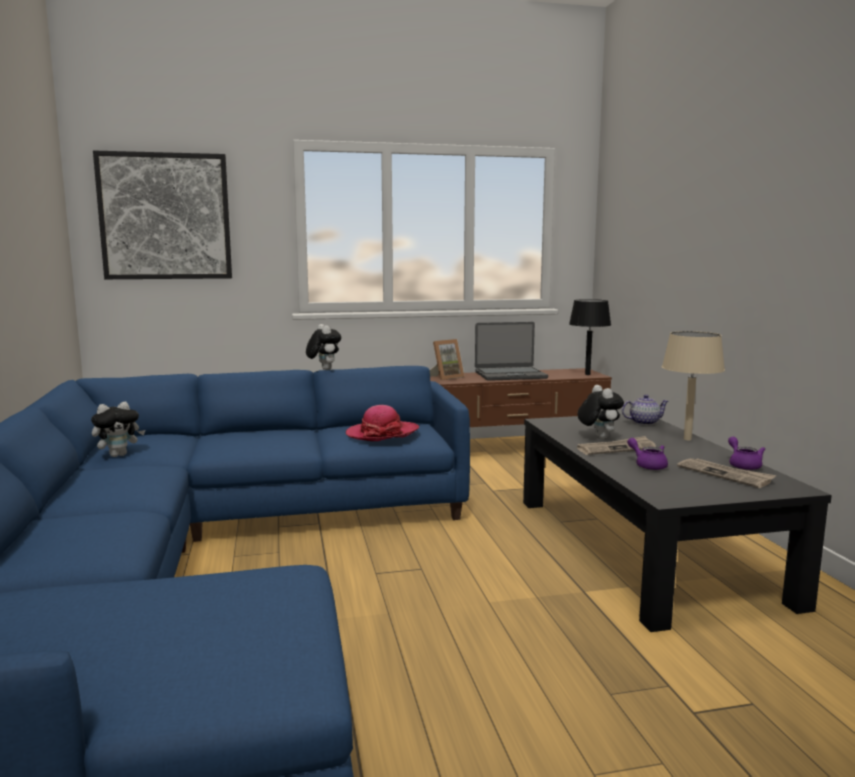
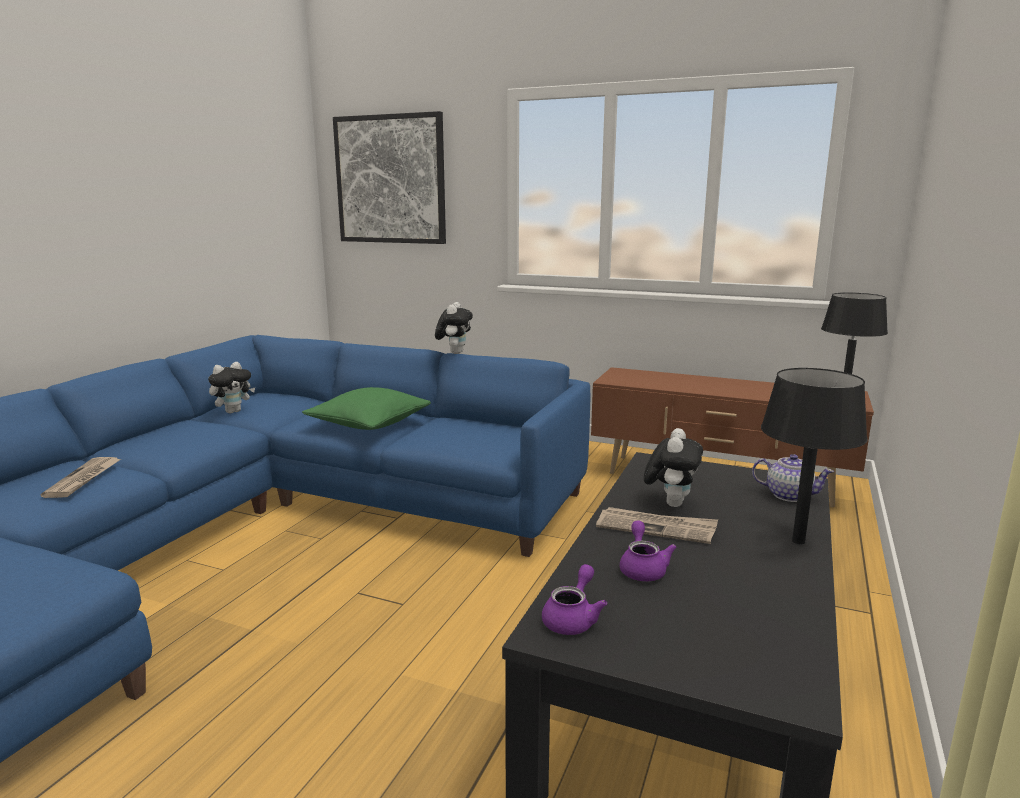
camera: 35 degrees right, 5 degrees up
plush toy [91,402,145,457] -> plush toy turned 45 degrees counterclockwise [208,362,255,414]
hat [346,405,419,441] -> none
picture frame [430,339,465,380] -> none
laptop [475,322,548,381] -> none
beige table lamp [662,331,725,440] -> black table lamp [761,368,868,544]
newspaper [677,458,776,488] -> newspaper moved to [41,457,121,498]
purple teapot [728,437,765,470] -> purple teapot moved to [542,564,607,635]
none -> green pillow [302,387,431,430]

